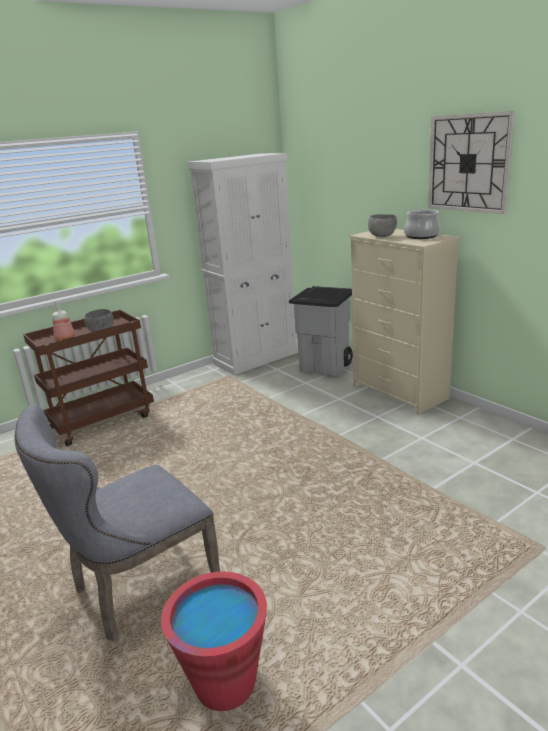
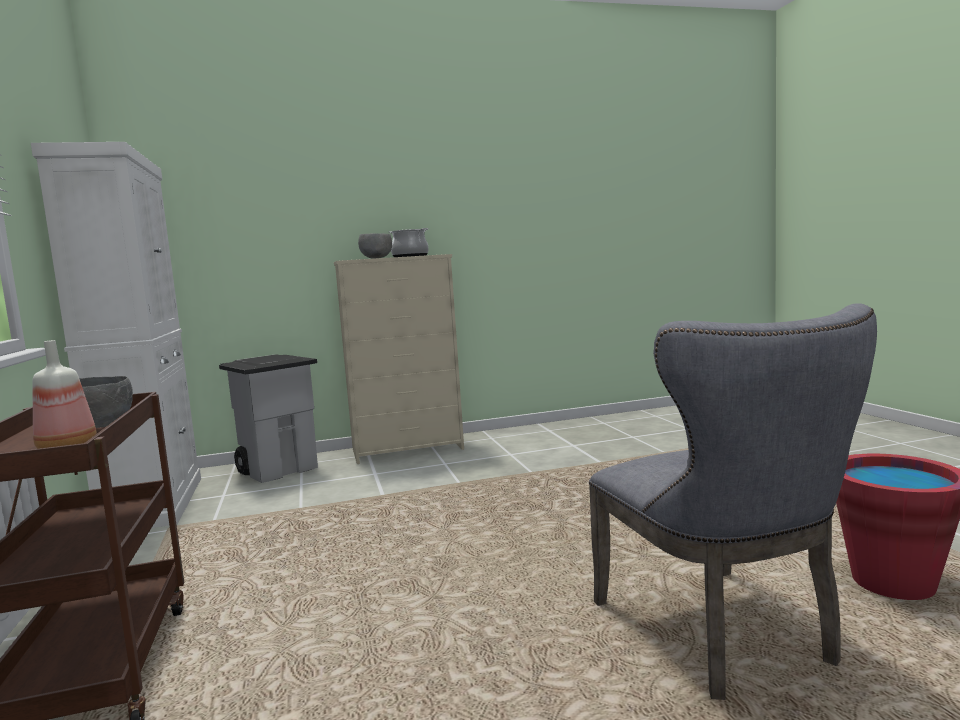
camera: 70 degrees left, 15 degrees down
wall clock [428,111,515,214] -> none

